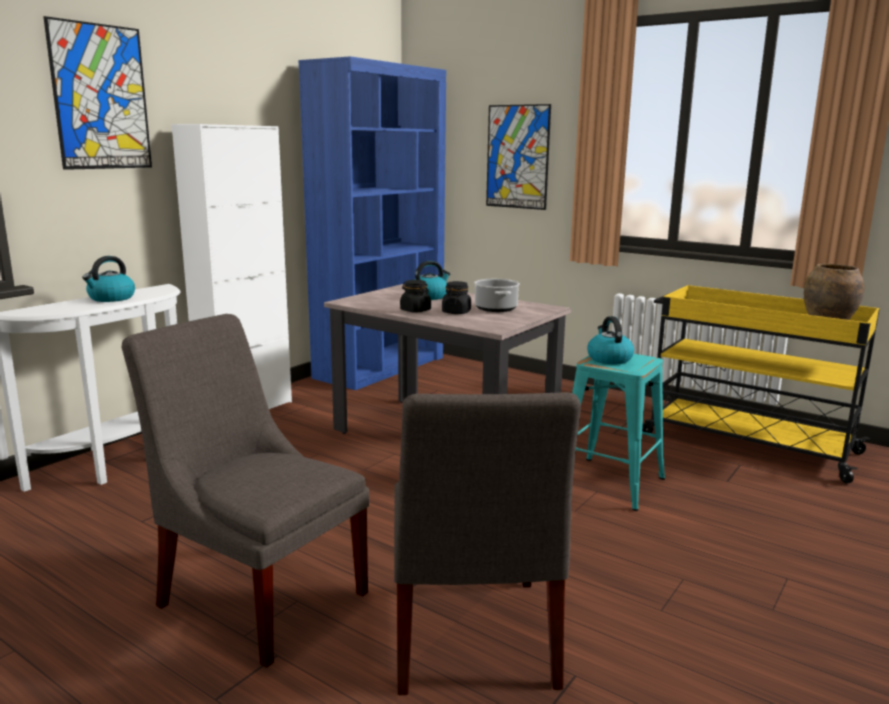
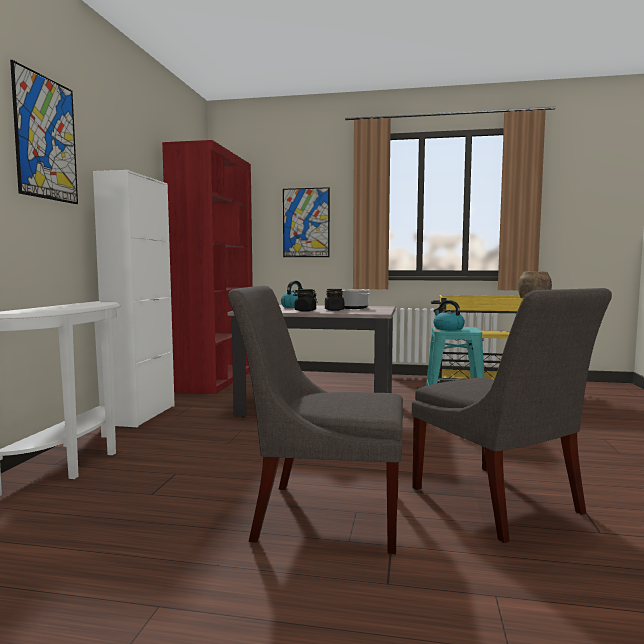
camera: 25 degrees left, 10 degrees down
kettle [82,256,135,302] -> none
blue bookcase [298,56,446,390] -> red bookcase [162,140,253,394]

